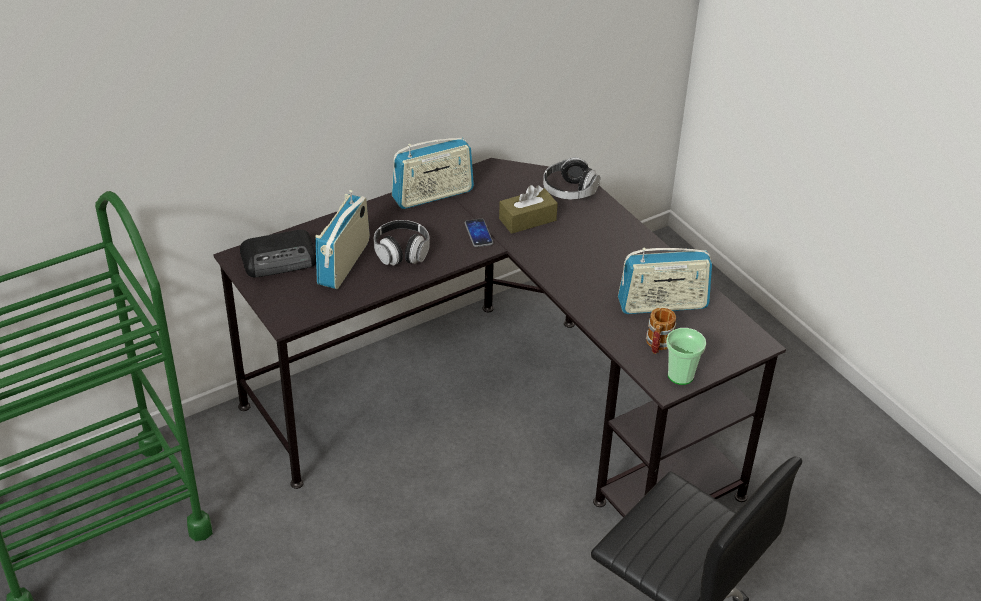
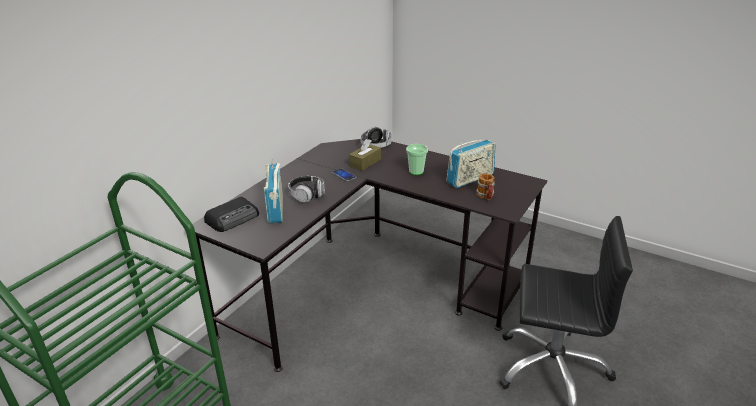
camera: 25 degrees left, 10 degrees down
radio [392,138,474,209] -> none
cup [666,328,706,385] -> cup moved to [406,144,428,175]

